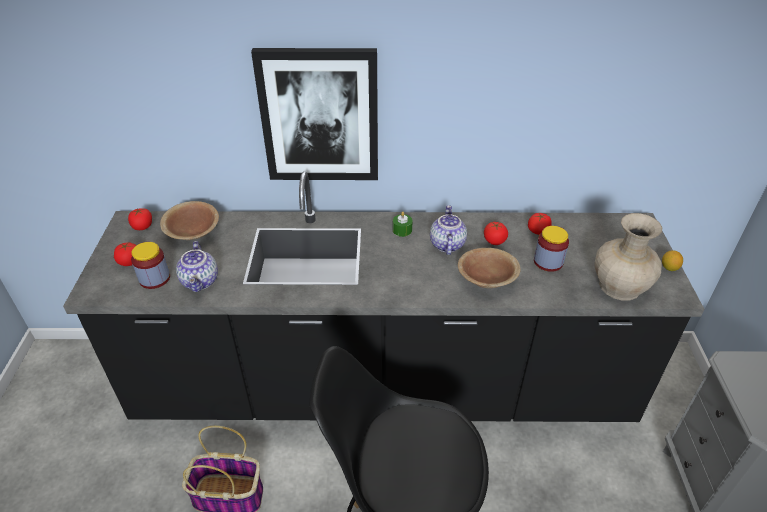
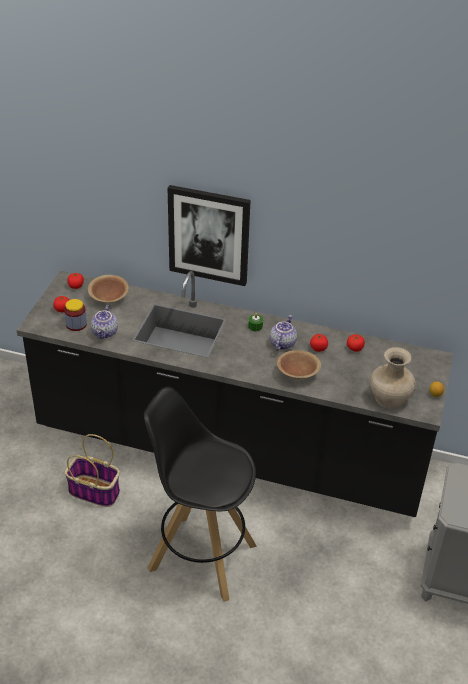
camera: 15 degrees right, 0 degrees up
jar [534,226,569,272] -> none

